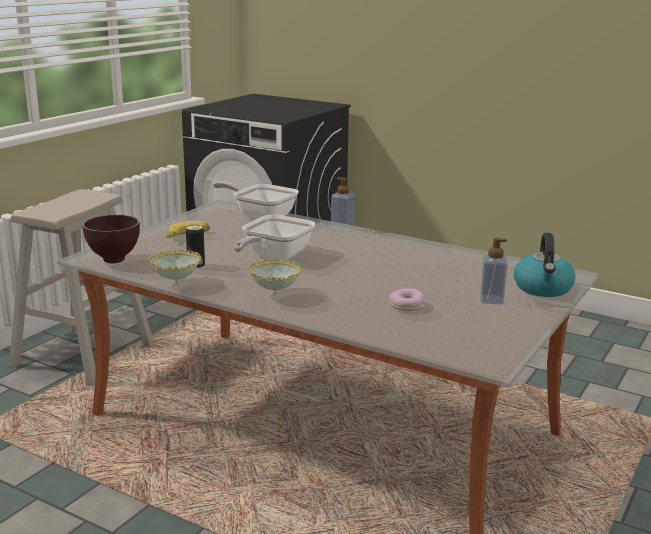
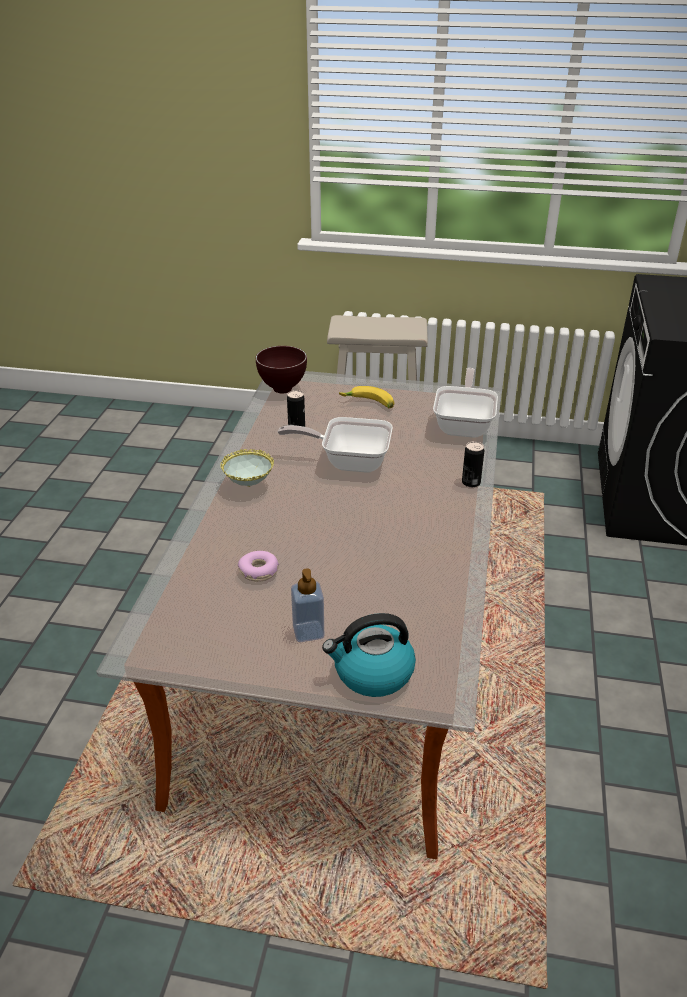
camera: 70 degrees right, 15 degrees up
bowl [149,249,201,284] -> none
soap dispenser [331,177,355,232] -> can [462,441,484,487]

